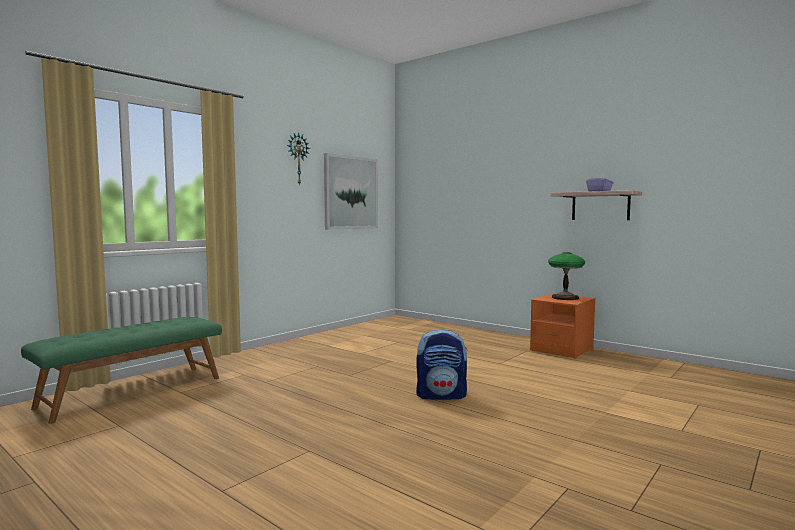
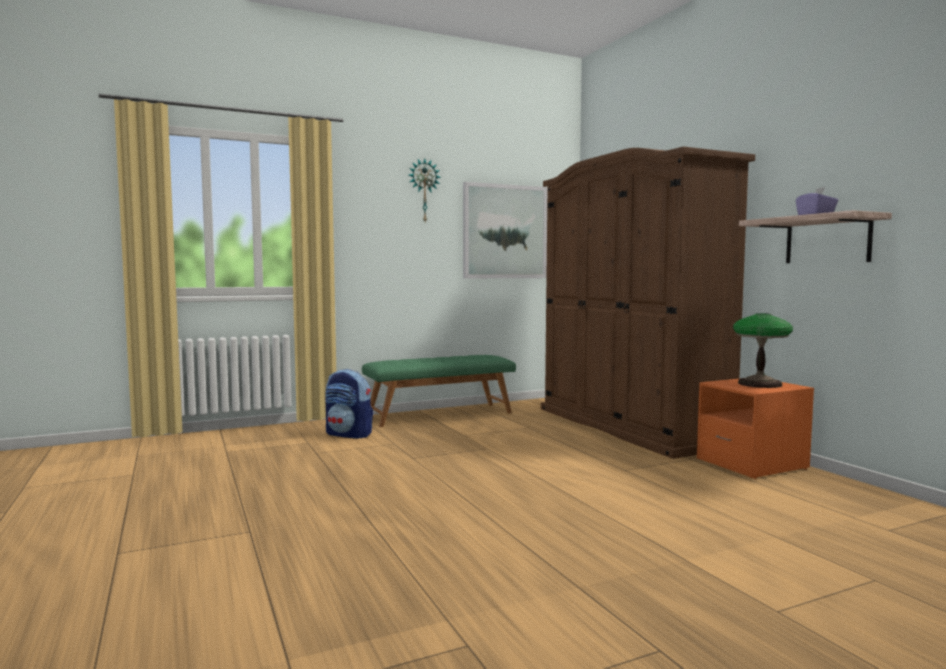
camera: 25 degrees right, 0 degrees up
green bench [21,317,222,424] -> green bench moved to [362,355,516,427]
backpack [416,329,467,400] -> backpack moved to [325,369,373,439]
none -> brown wardrobe [541,147,755,459]

